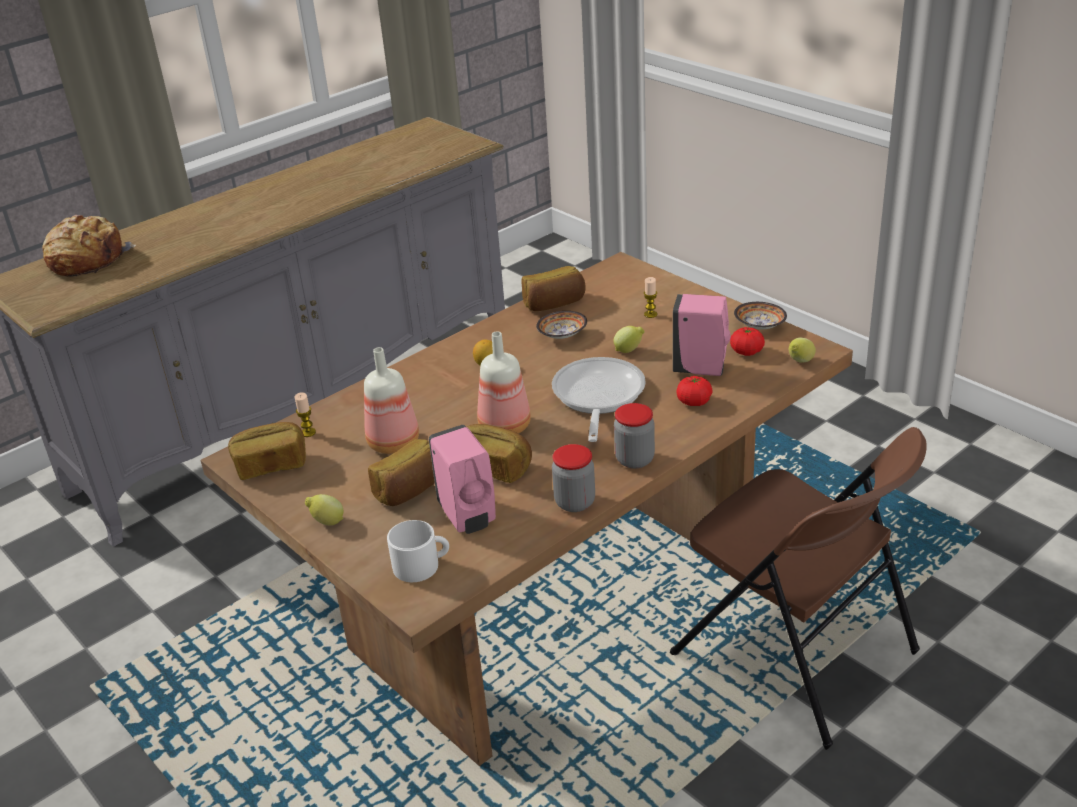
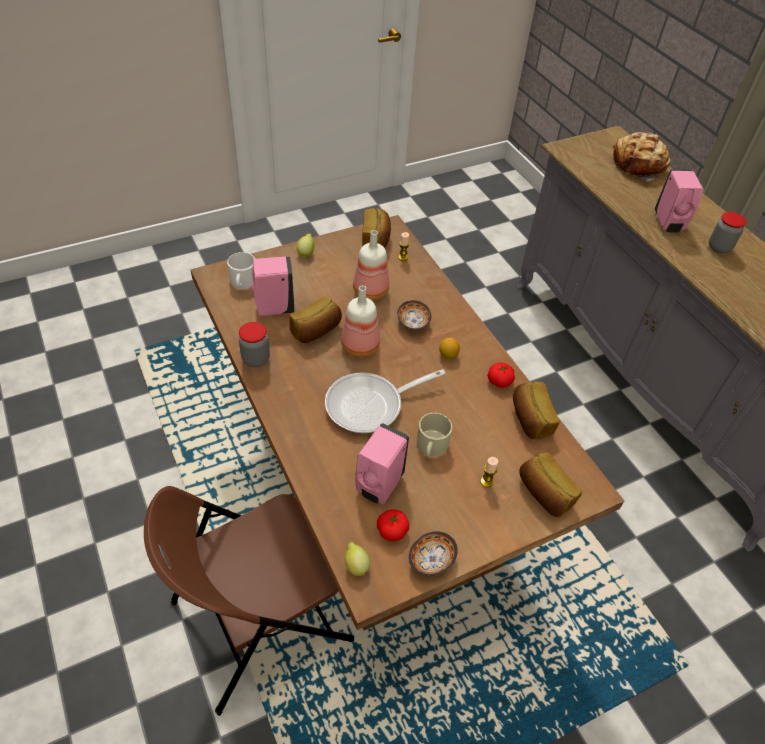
camera: 100 degrees right, 15 degrees up
bread [368,439,435,506] -> bread moved to [519,452,582,517]
bowl [536,311,587,339] -> bowl moved to [397,300,431,330]
frying pan [552,357,646,442] -> frying pan turned 135 degrees clockwise [325,369,446,433]
lemon [613,326,645,353] -> beige mug [417,413,452,457]
jar [614,403,655,469] -> jar moved to [709,212,746,253]
tomato [676,376,713,406] -> tomato moved to [487,362,515,388]
none -> pink soap dispenser [655,169,704,232]

